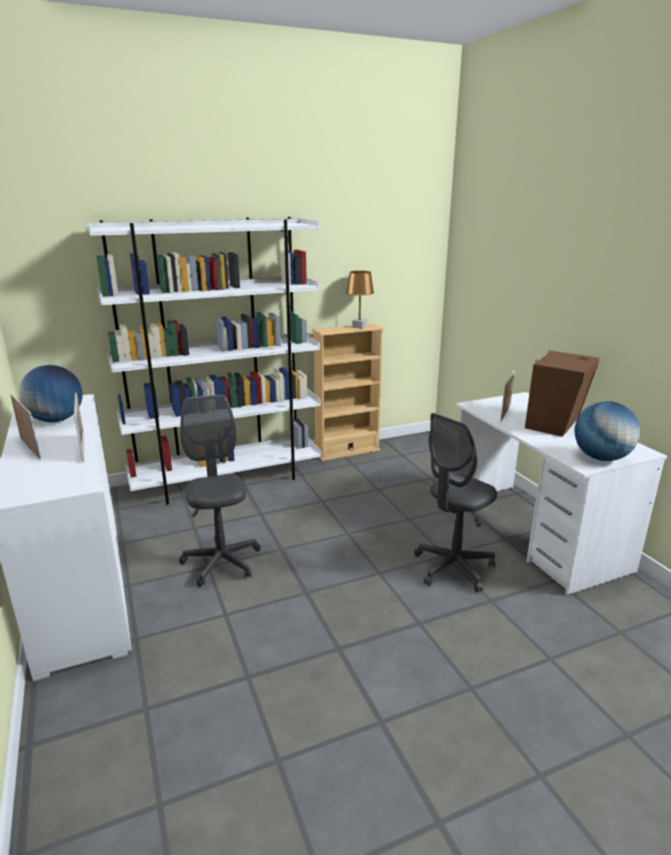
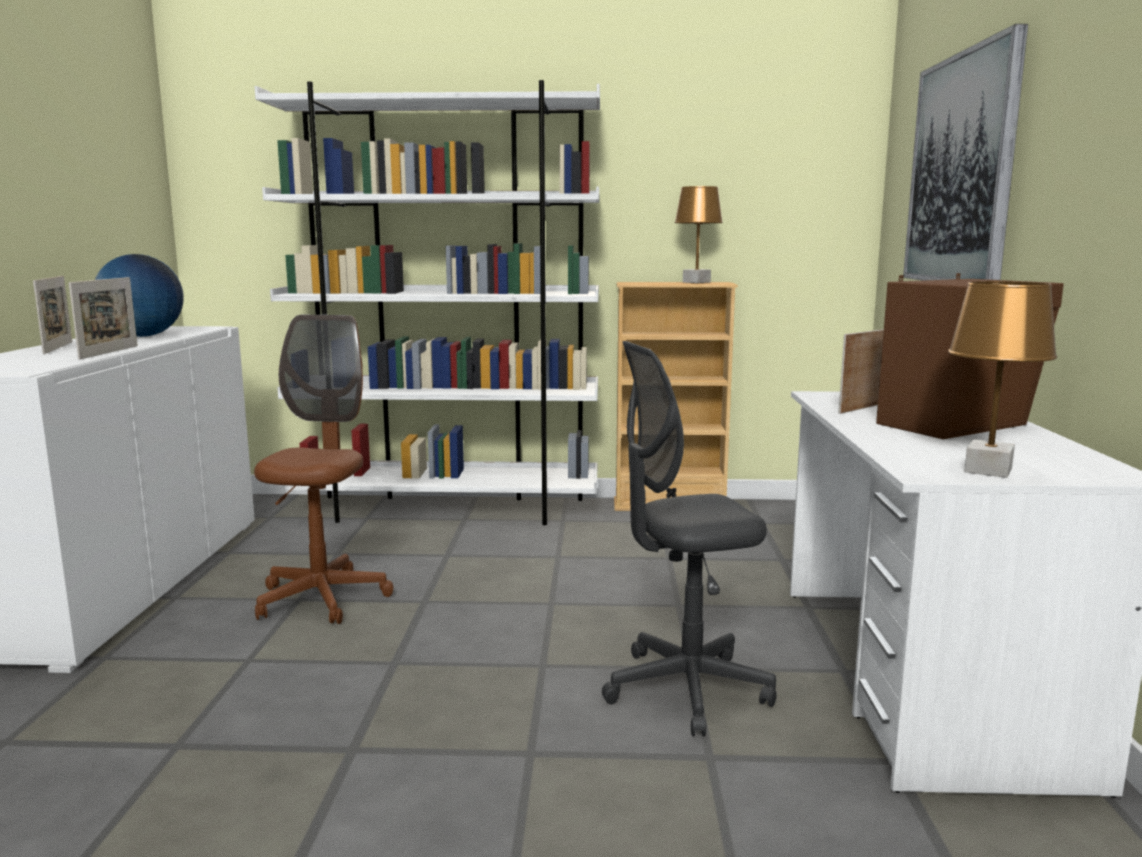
camera: 25 degrees right, 10 degrees down
grey office chair [179,394,261,587] -> brown office chair [254,315,393,624]
globe [574,401,640,461] -> brown table lamp [948,281,1057,478]
none -> picture [903,24,1028,281]

